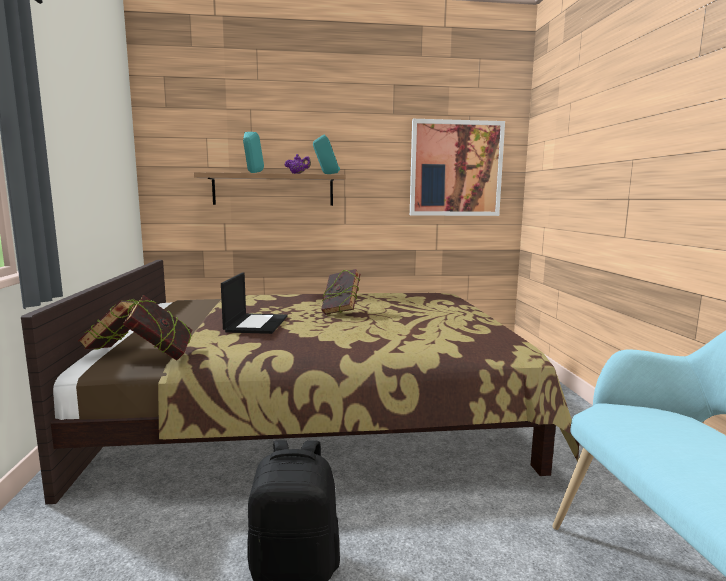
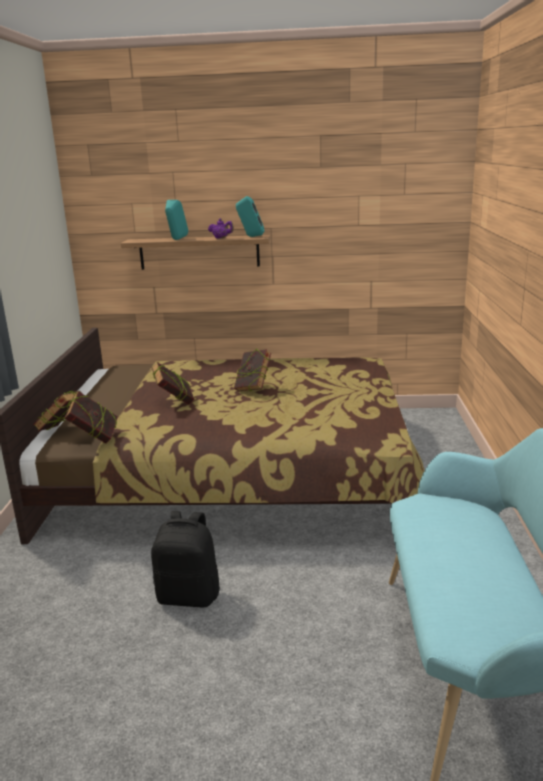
camera: 10 degrees right, 10 degrees up
laptop [221,272,287,334] -> book [152,362,194,405]
picture [410,119,505,216] -> none

